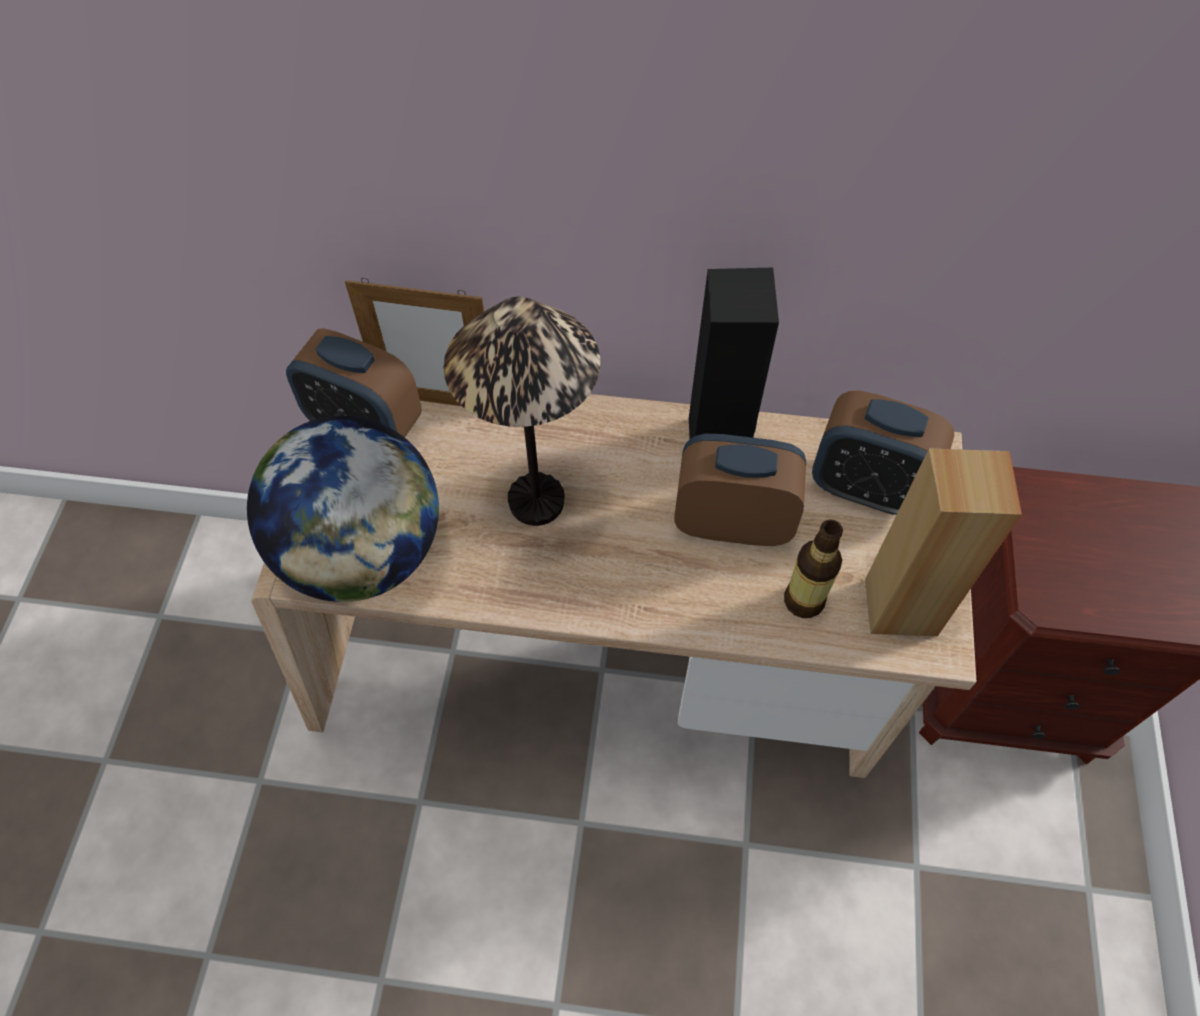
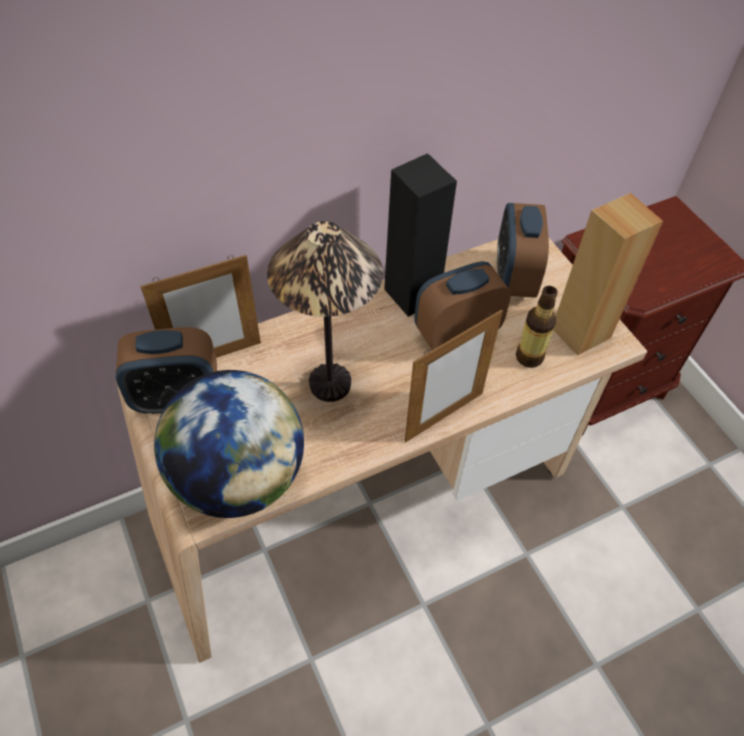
camera: 35 degrees left, 5 degrees down
alarm clock [812,390,954,515] -> alarm clock turned 105 degrees clockwise [497,203,549,298]
none -> picture frame [405,309,503,442]

